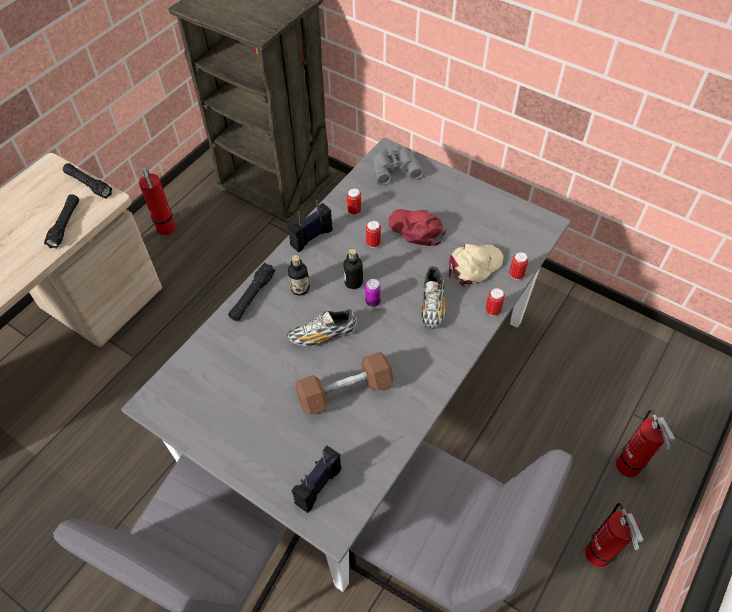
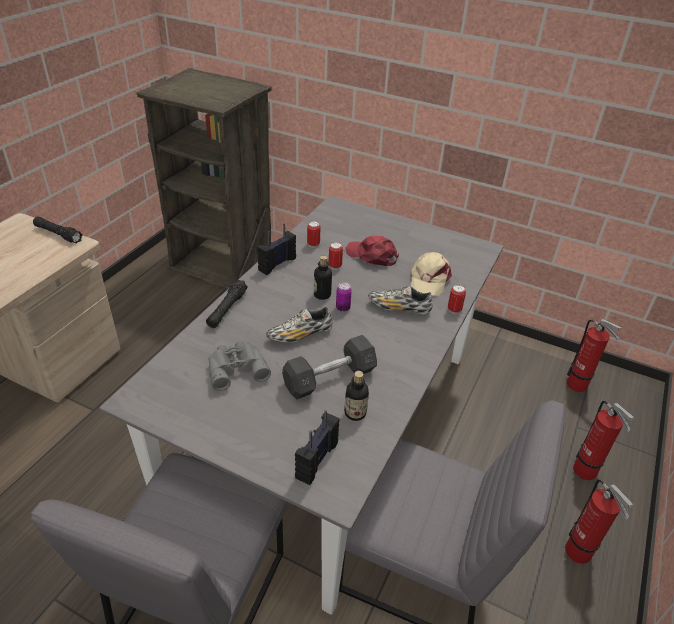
camera: 10 degrees left, 15 degrees down
black flashlight [44,194,79,249] -> none
fire extinguisher [139,166,176,235] -> fire extinguisher moved to [567,319,622,392]
bottle [288,255,310,296] -> bottle moved to [344,371,369,421]
brown dumbbell [295,352,394,415] -> grey dumbbell [282,335,377,399]
grey binoculars [373,146,424,185] -> grey binoculars moved to [208,342,271,391]
shoe [422,266,446,329] -> shoe turned 105 degrees clockwise [368,286,433,315]
beige cap [449,244,504,288] -> beige cap turned 150 degrees clockwise [411,252,452,296]
can [509,252,529,280] -> none

